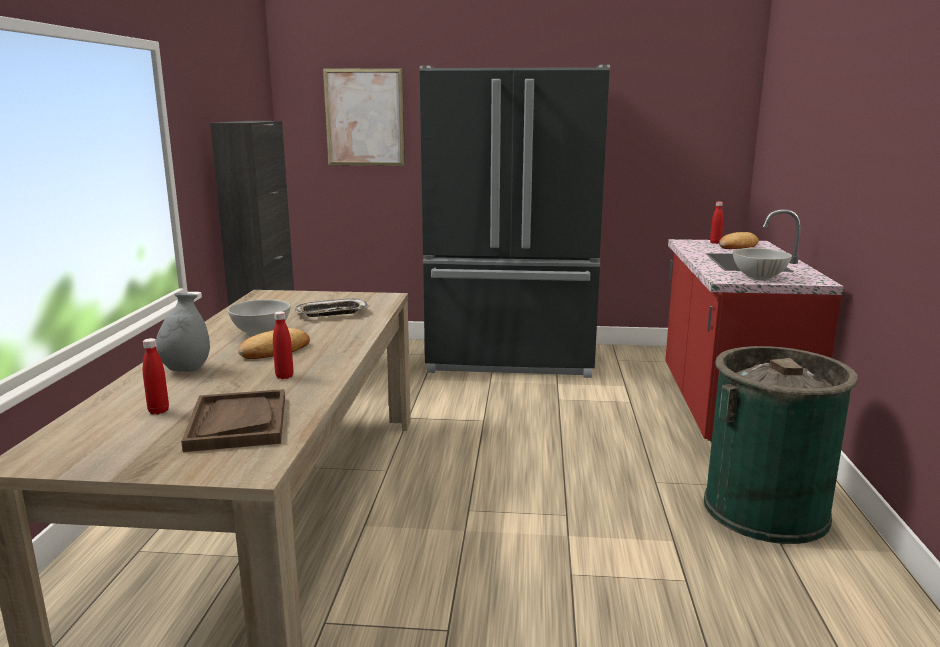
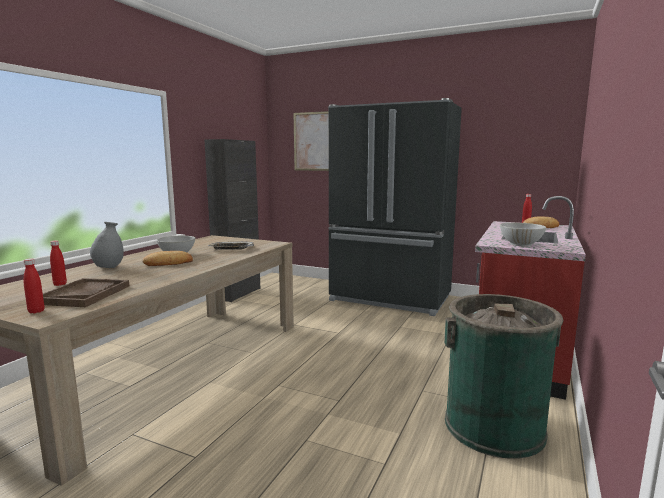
camera: 20 degrees right, 5 degrees down
red bottle [273,311,294,379] -> red bottle moved to [24,258,44,313]

